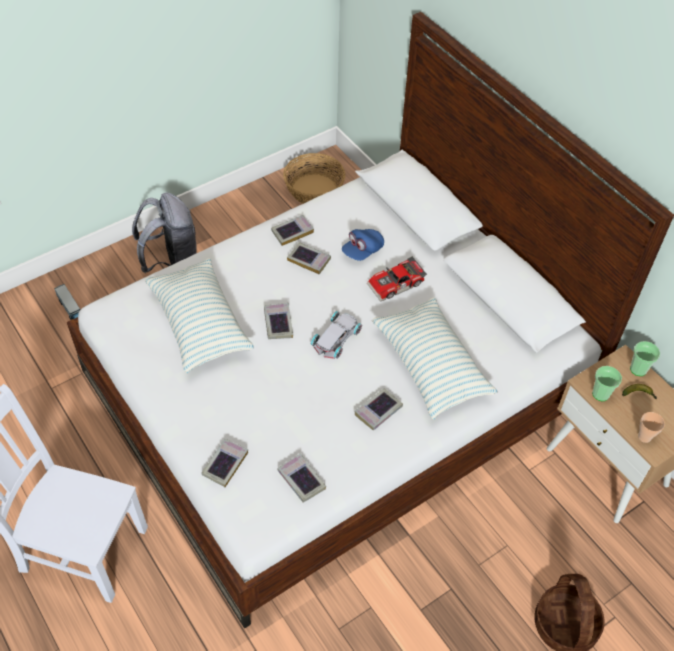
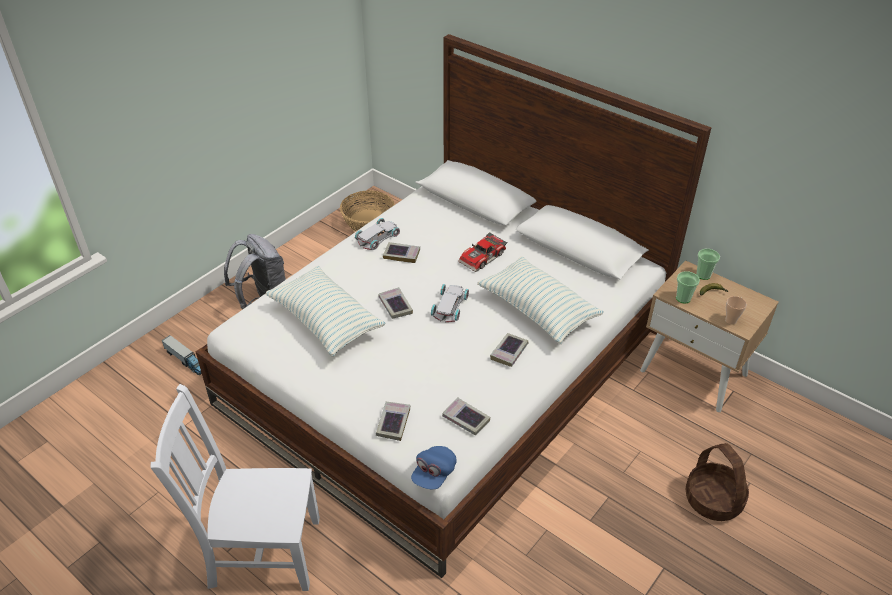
camera: 15 degrees left, 10 degrees down
book [271,215,314,246] -> white toy car [355,218,400,250]
blue cap [342,229,384,261] -> blue cap moved to [411,446,457,489]

